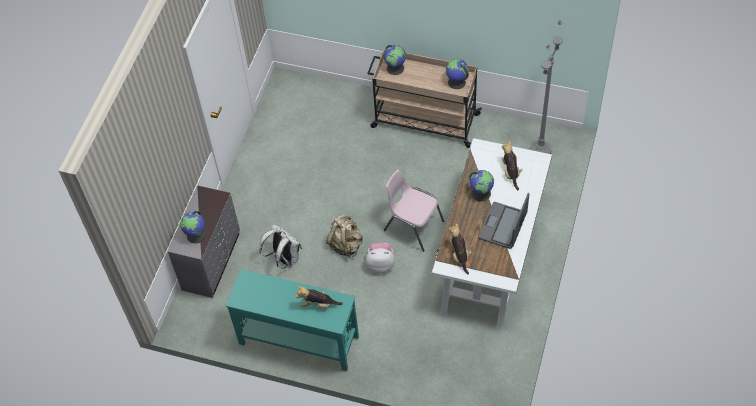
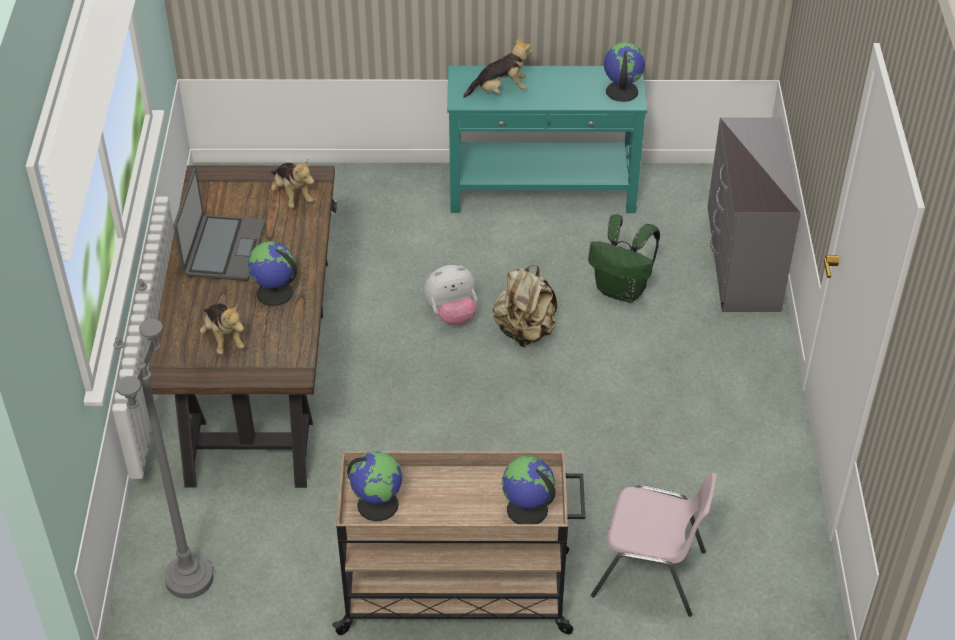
camera: 160 degrees right, 10 degrees down
globe [180,211,206,243] -> globe moved to [603,42,645,102]
white backpack [260,224,302,269] -> green backpack [588,214,660,302]
pink chair [384,170,444,252] -> pink chair moved to [591,473,717,617]
white desk [432,138,552,329] -> brown desk [148,165,337,488]

